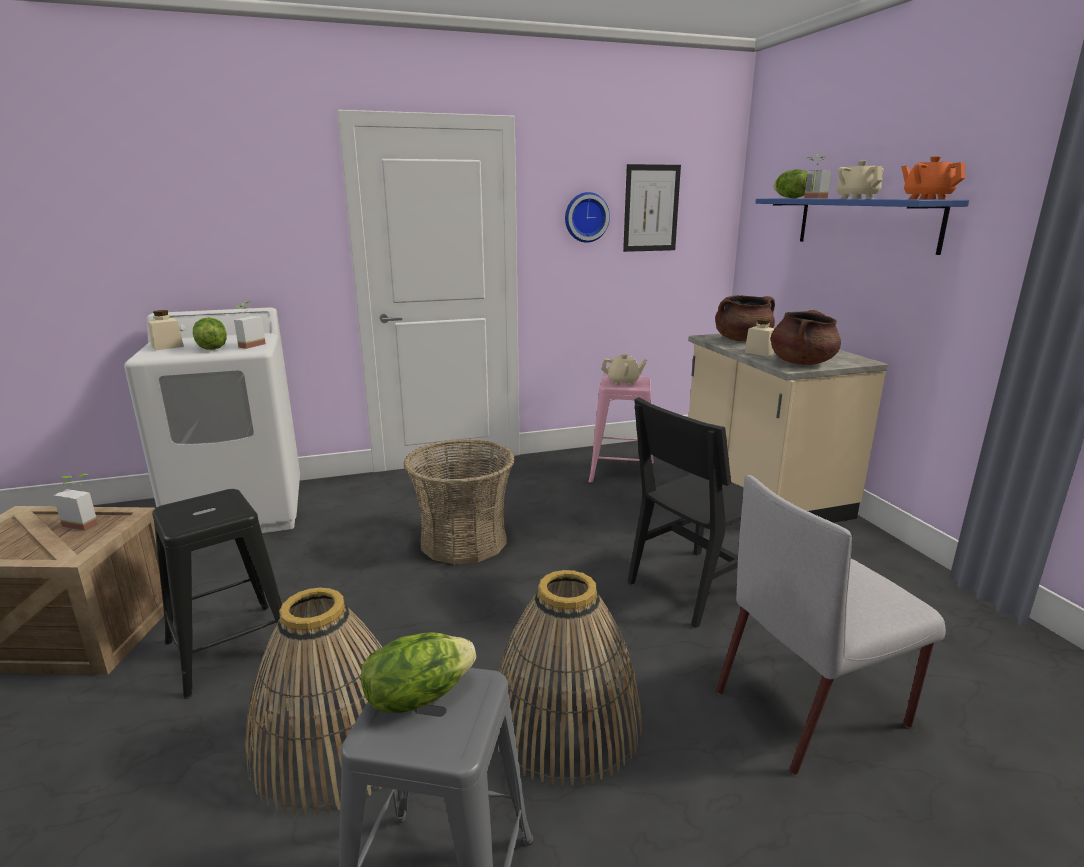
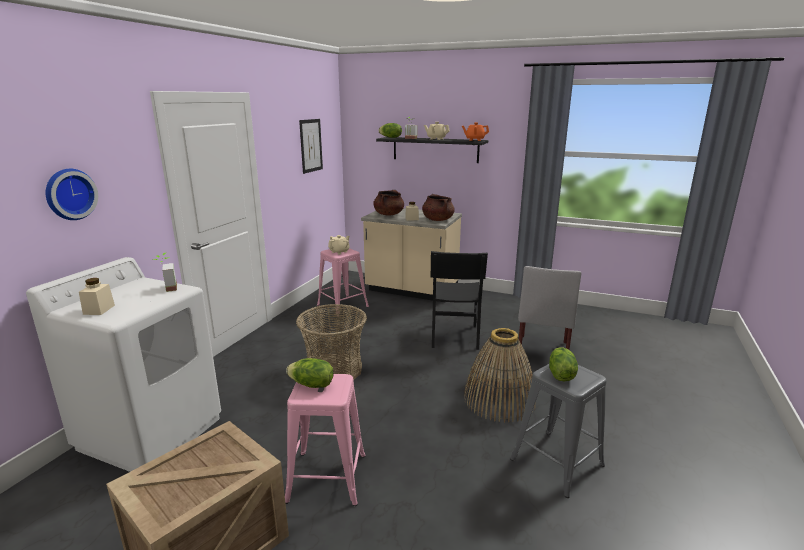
camera: 50 degrees left, 0 degrees up
potted plant [53,474,98,531] -> none
black stool [152,489,282,699] -> pink stool [285,374,366,506]
lettuce [193,317,227,350] -> lettuce moved to [286,358,334,388]
basket [245,587,382,816] -> none
wall clock [565,192,610,243] -> wall clock moved to [46,169,98,220]
blue shelf [755,199,969,255] -> black shelf [376,137,488,163]

